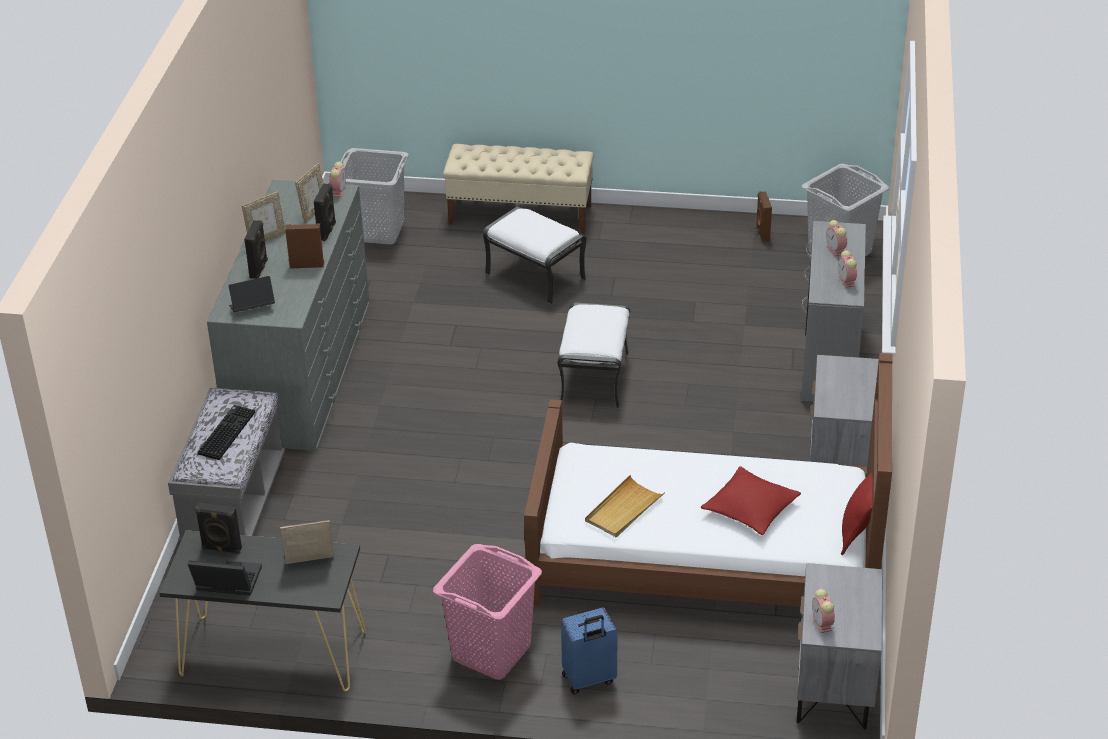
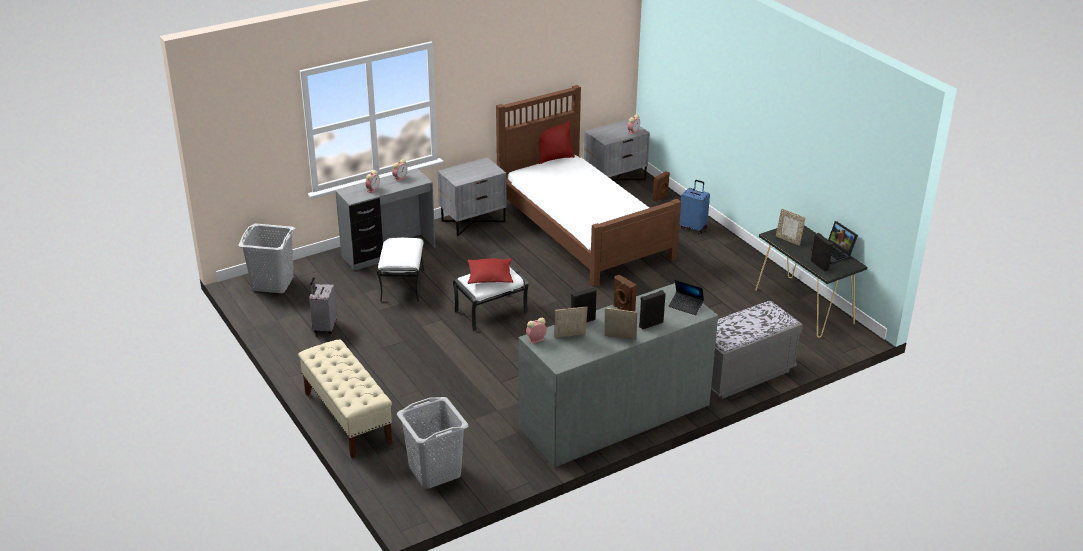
camera: 130 degrees left, 5 degrees down
keyboard [198,405,255,460] -> none
pink laundry basket [433,544,542,680] -> none
white ottoman [483,206,587,304] -> white ottoman moved to [377,237,425,302]
beige tray [585,475,665,537] -> none
red pillow [700,466,801,535] -> red pillow moved to [468,258,513,284]
brown speaker [756,191,772,243] -> brown speaker moved to [653,171,670,202]
none -> grey suitcase [309,277,337,334]

